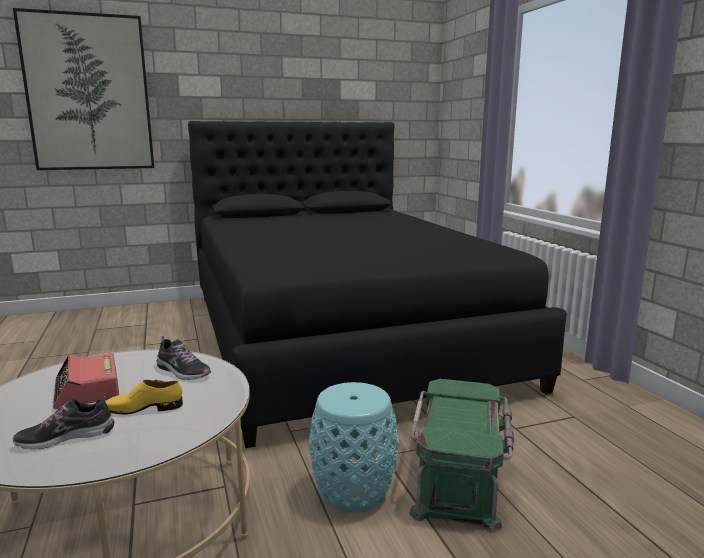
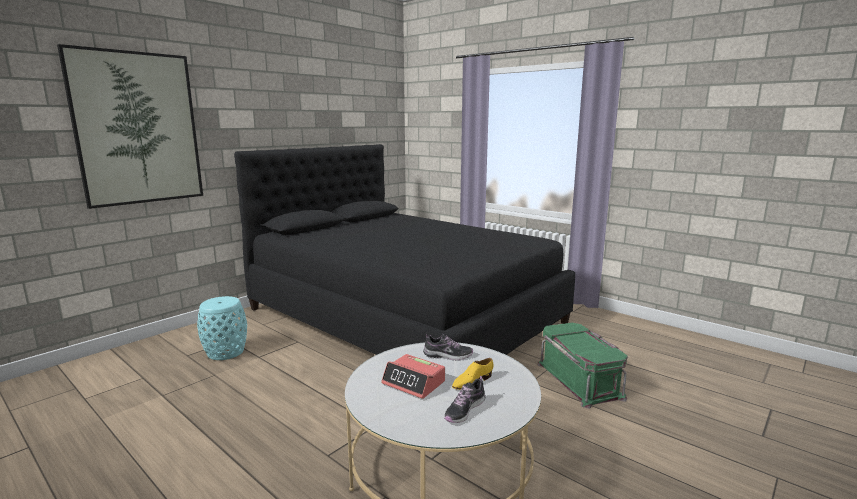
camera: 30 degrees left, 0 degrees up
turquoise stool [309,382,399,513] -> turquoise stool moved to [197,296,247,360]

